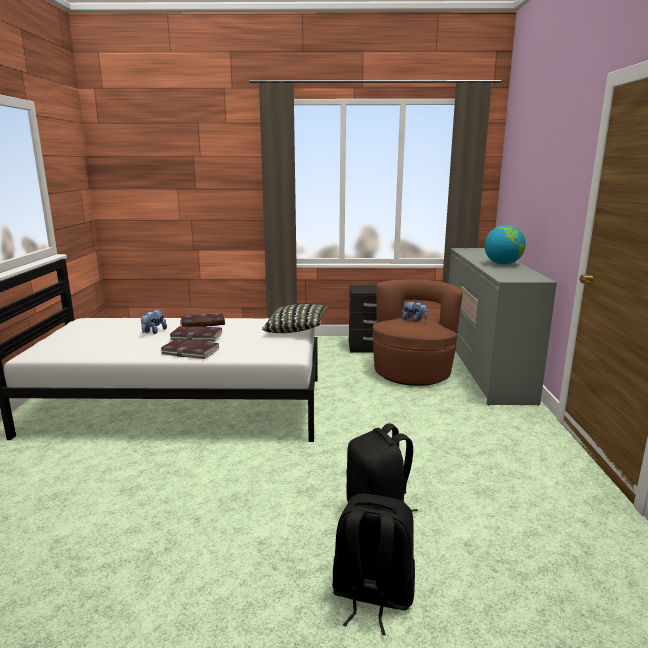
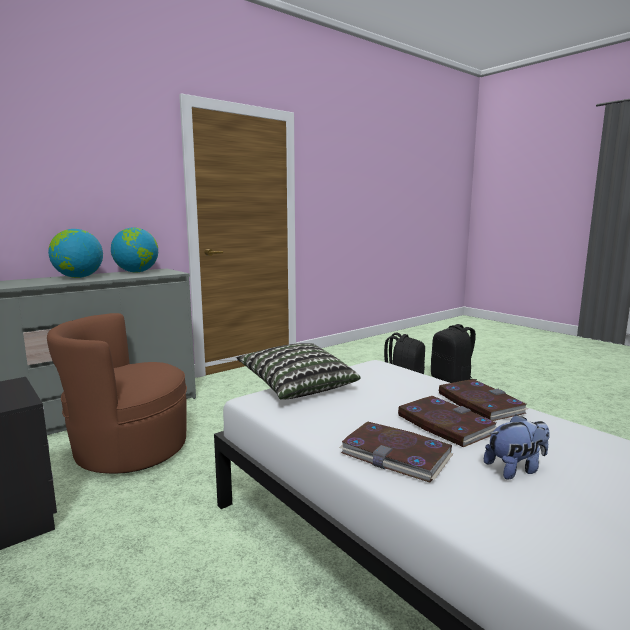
camera: 130 degrees left, 5 degrees down
plush toy [402,301,427,322] -> none
none -> globe [111,228,158,272]

